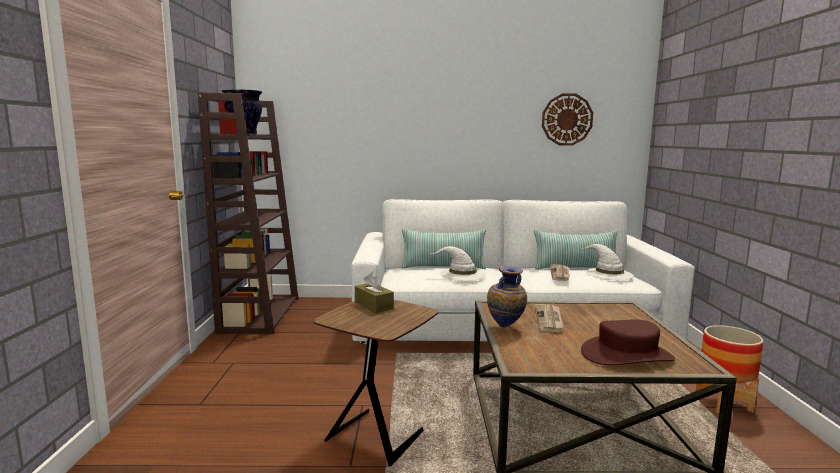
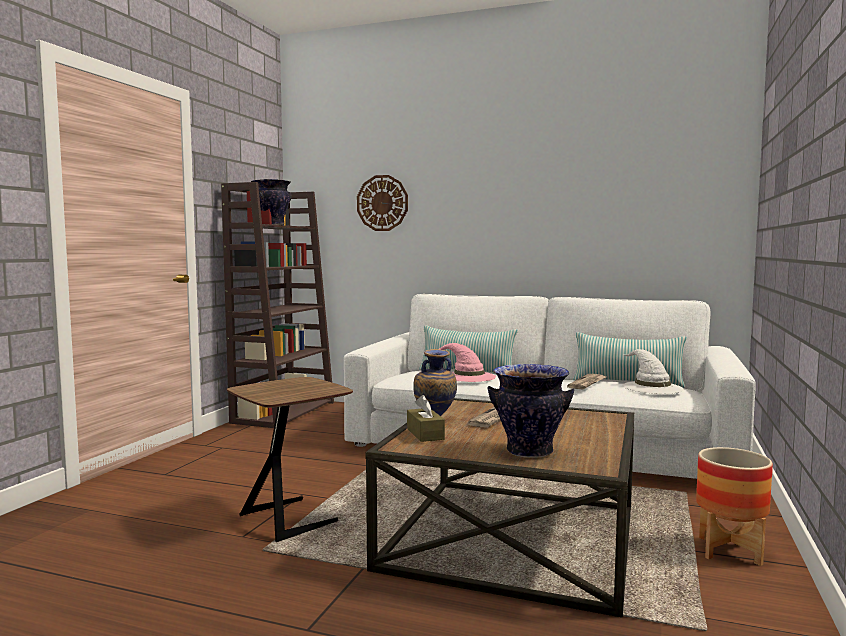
camera: 20 degrees right, 5 degrees down
brown tissue box [355,273,394,313] -> brown tissue box moved to [407,395,445,442]
white hat [430,246,486,281] -> pink hat [439,343,496,382]
wall clock [542,93,593,146] -> wall clock moved to [357,175,408,231]
brown hat [581,319,675,365] -> vase [487,364,575,458]

